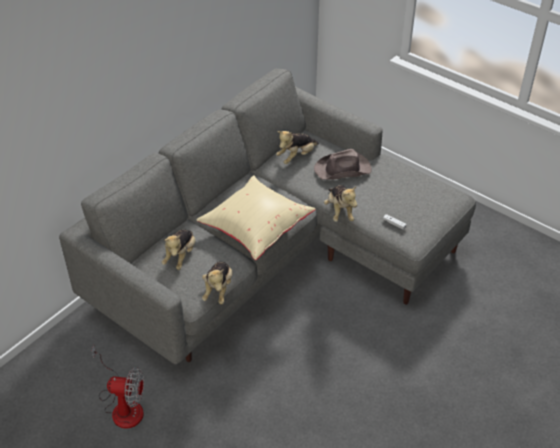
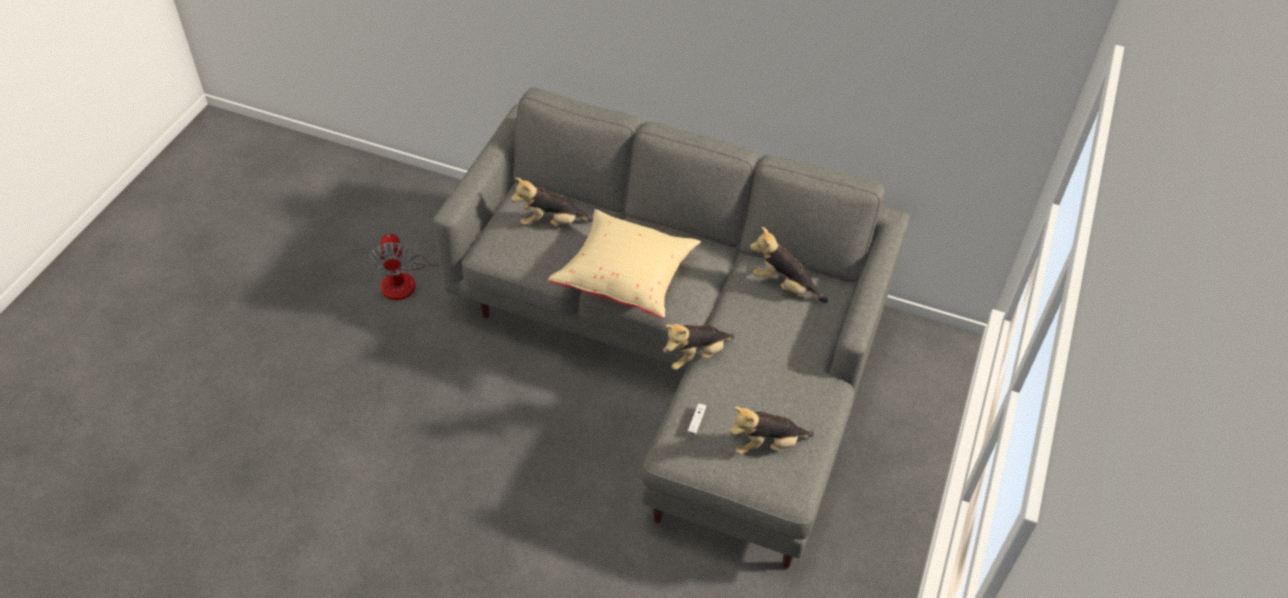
camera: 70 degrees right, 5 degrees up
plush toy [202,262,232,304] -> plush toy moved to [730,406,814,455]
brown hat [314,149,372,180] -> none

